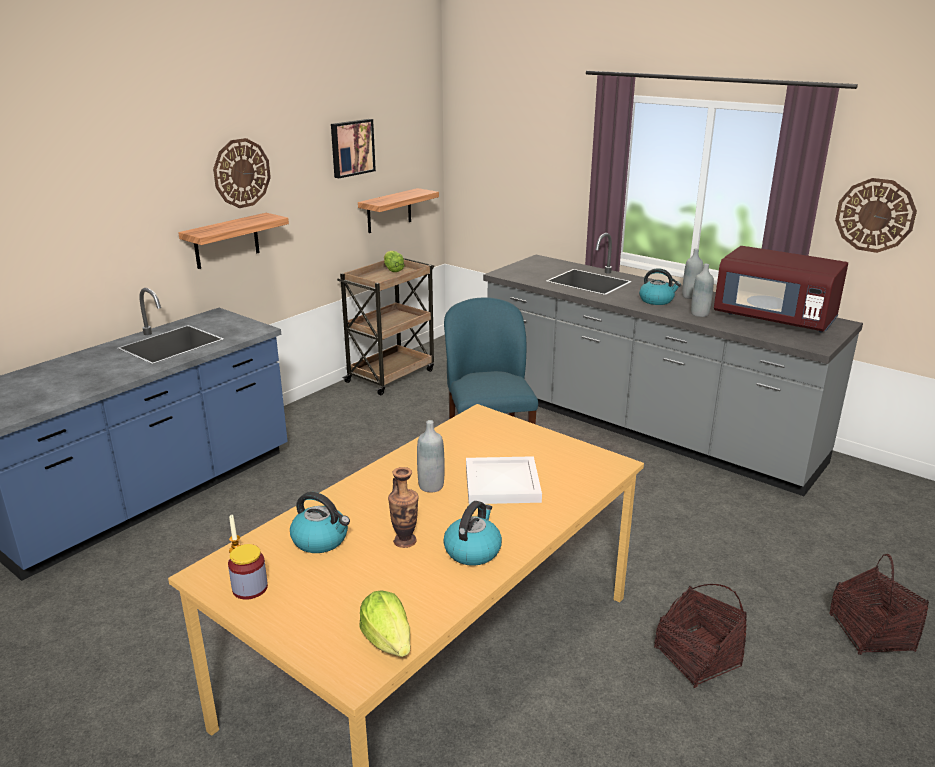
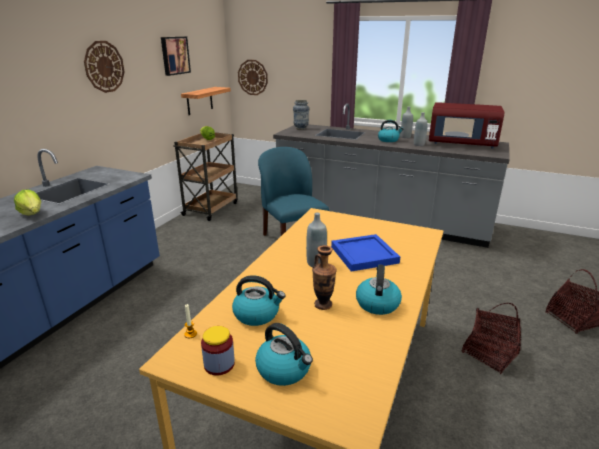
camera: 15 degrees left, 0 degrees up
shelf [178,213,289,269] -> none
lettuce [359,590,410,657] -> lettuce moved to [14,190,41,216]
white tray [466,456,542,504] -> blue tray [331,234,400,272]
wall clock [835,178,917,253] -> wall clock moved to [238,60,268,95]
none -> kettle [255,323,313,386]
none -> vase [293,100,309,130]

